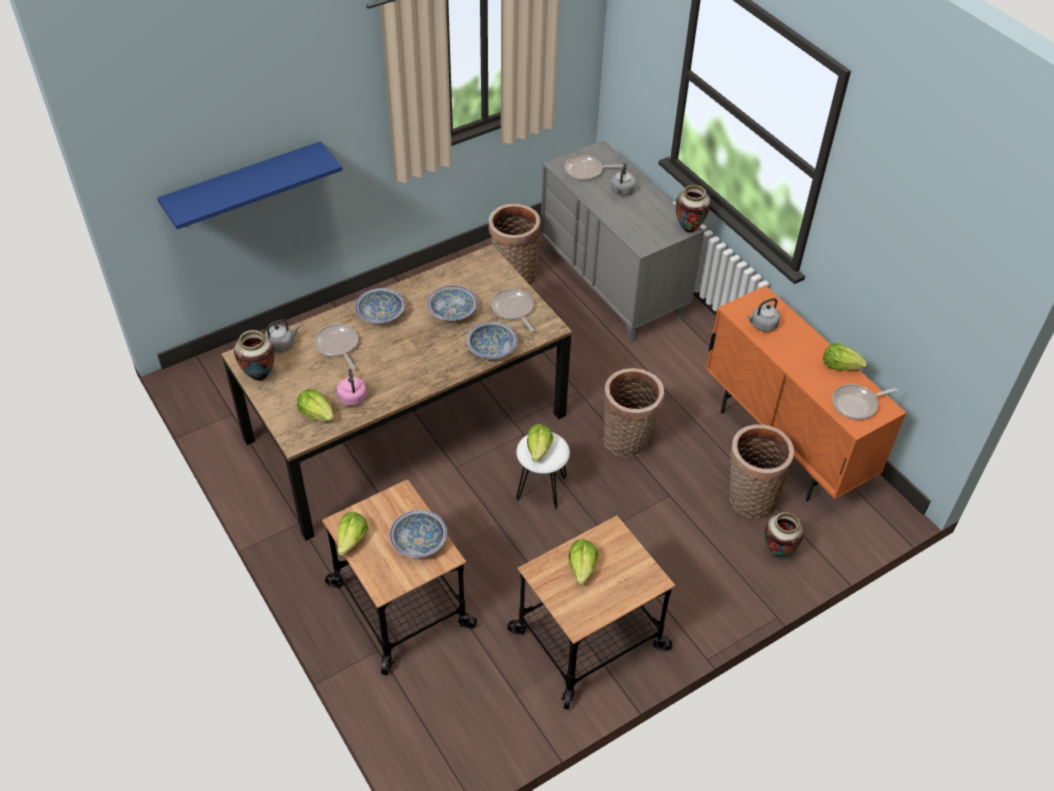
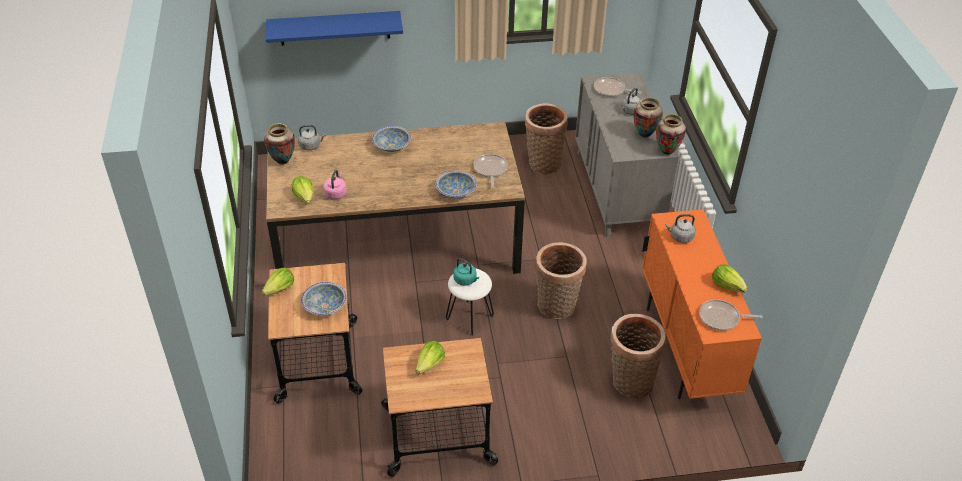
camera: 25 degrees right, 5 degrees down
frying pan [314,324,358,369] -> none
bowl [427,286,477,321] -> none
lettuce [527,424,553,462] -> turquoise kettle [453,258,479,286]
vase [765,512,804,557] -> vase moved to [634,97,663,138]

